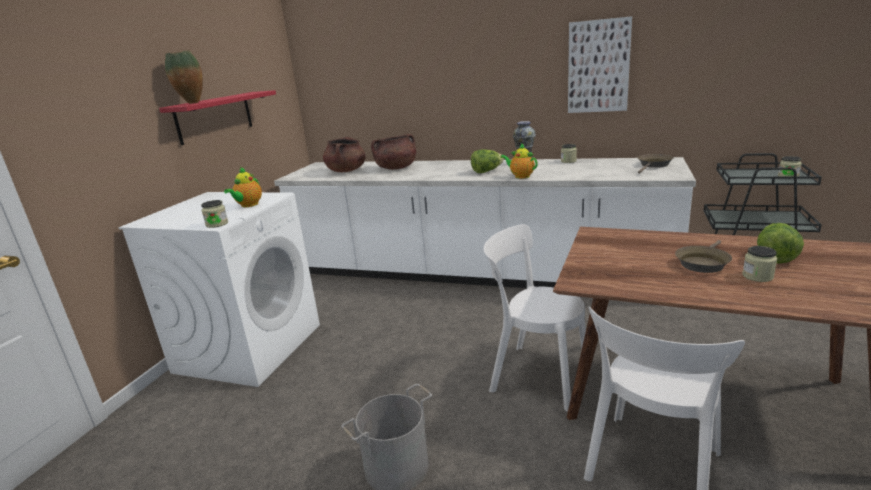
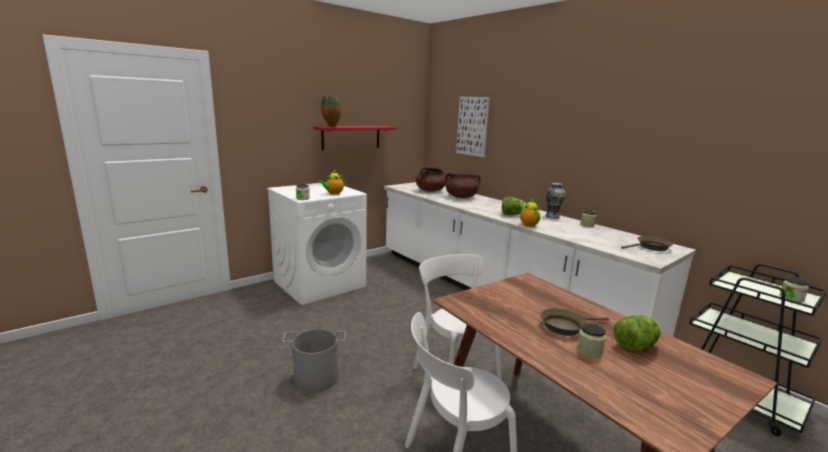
camera: 30 degrees right, 5 degrees down
picture [568,16,632,113] -> picture moved to [456,97,490,157]

